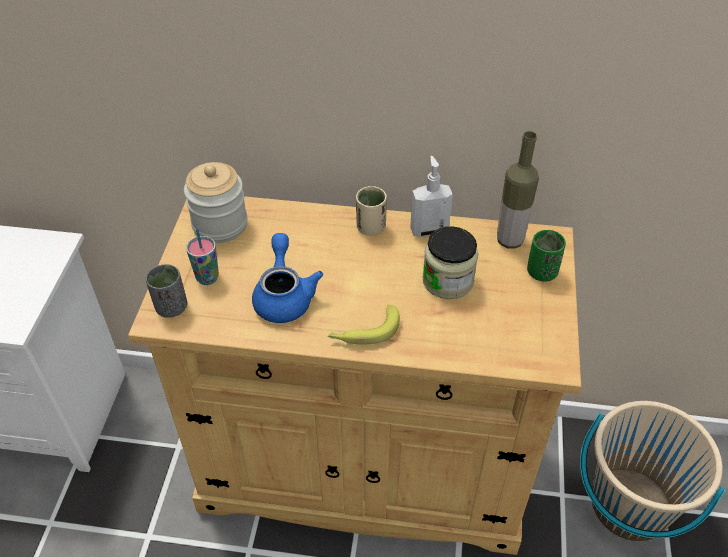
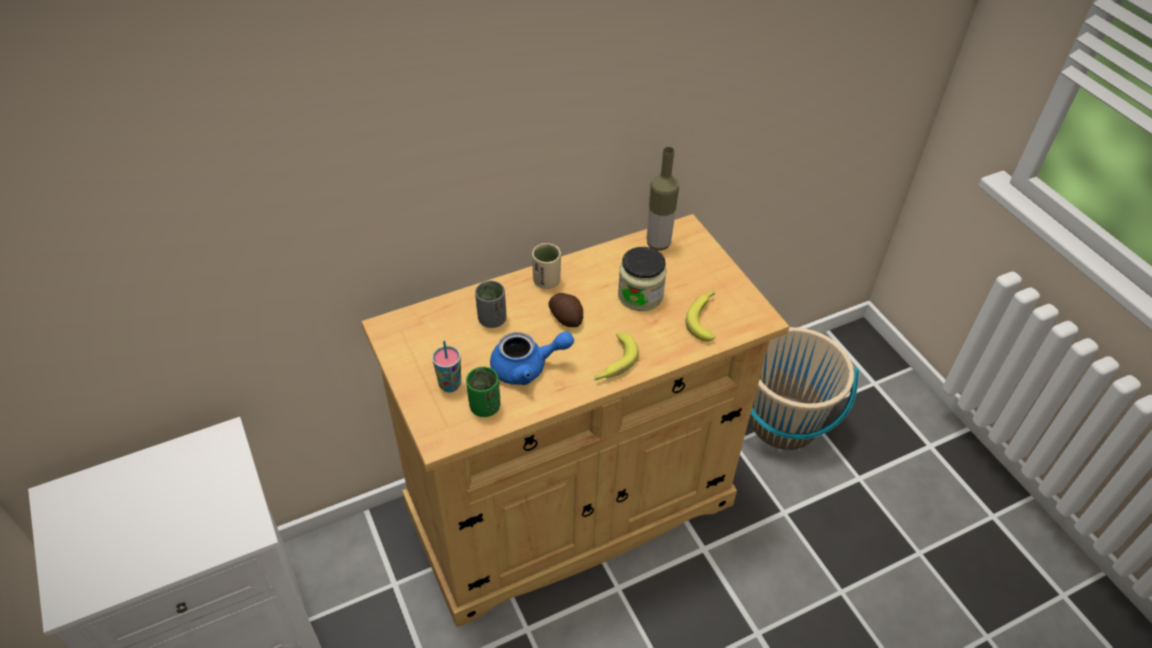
camera: 35 degrees left, 0 degrees up
grey cup [146,264,187,318] -> grey cup moved to [475,281,507,328]
jar [184,162,247,243] -> none
blue teapot [252,233,323,323] -> blue teapot turned 120 degrees clockwise [490,331,574,385]
soap dispenser [410,156,453,237] -> none
green cup [527,230,566,282] -> green cup moved to [466,367,501,417]
none -> potato [548,293,583,327]
none -> banana [685,289,716,342]

